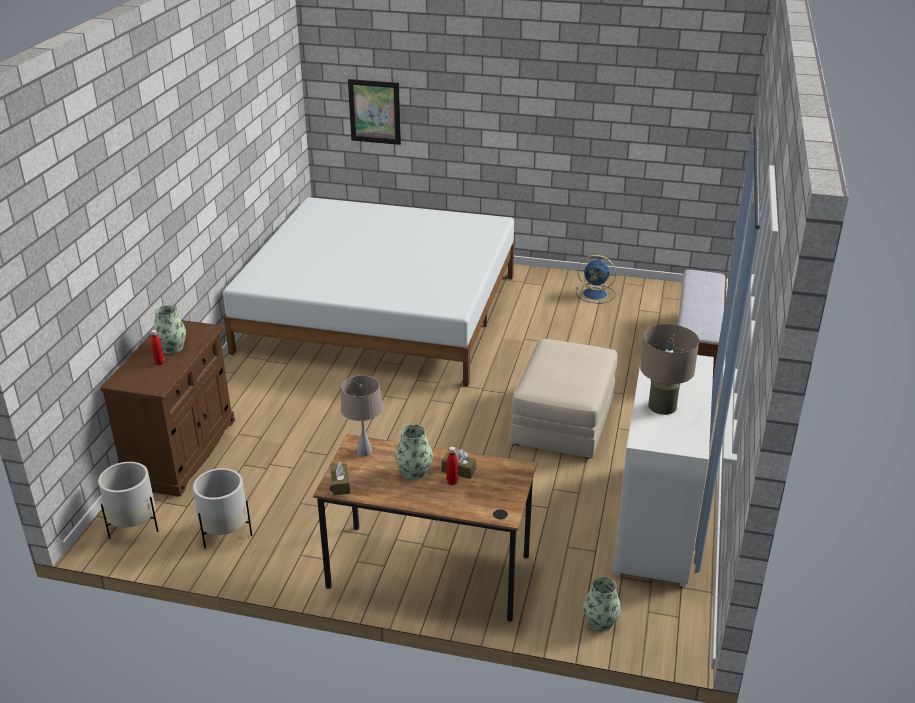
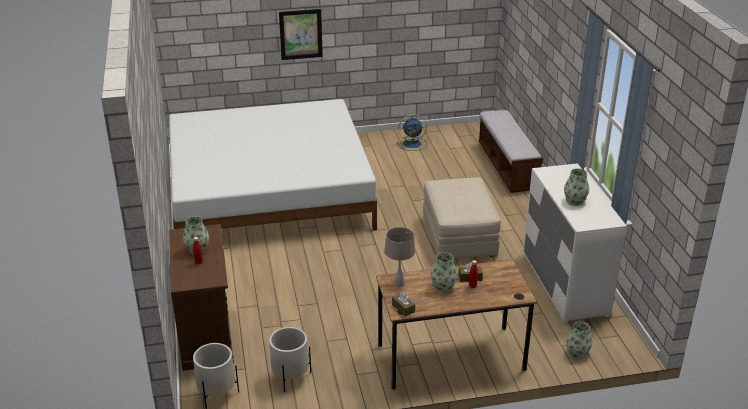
camera: 25 degrees left, 0 degrees up
picture [348,79,401,145] -> picture moved to [279,9,323,60]
beige table lamp [640,324,699,415] -> vase [564,168,589,206]

